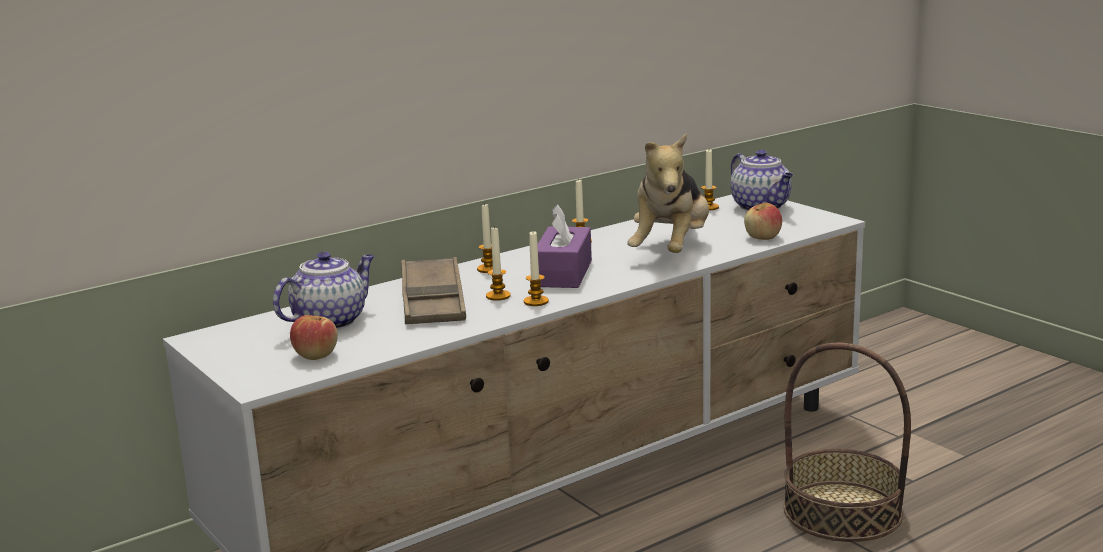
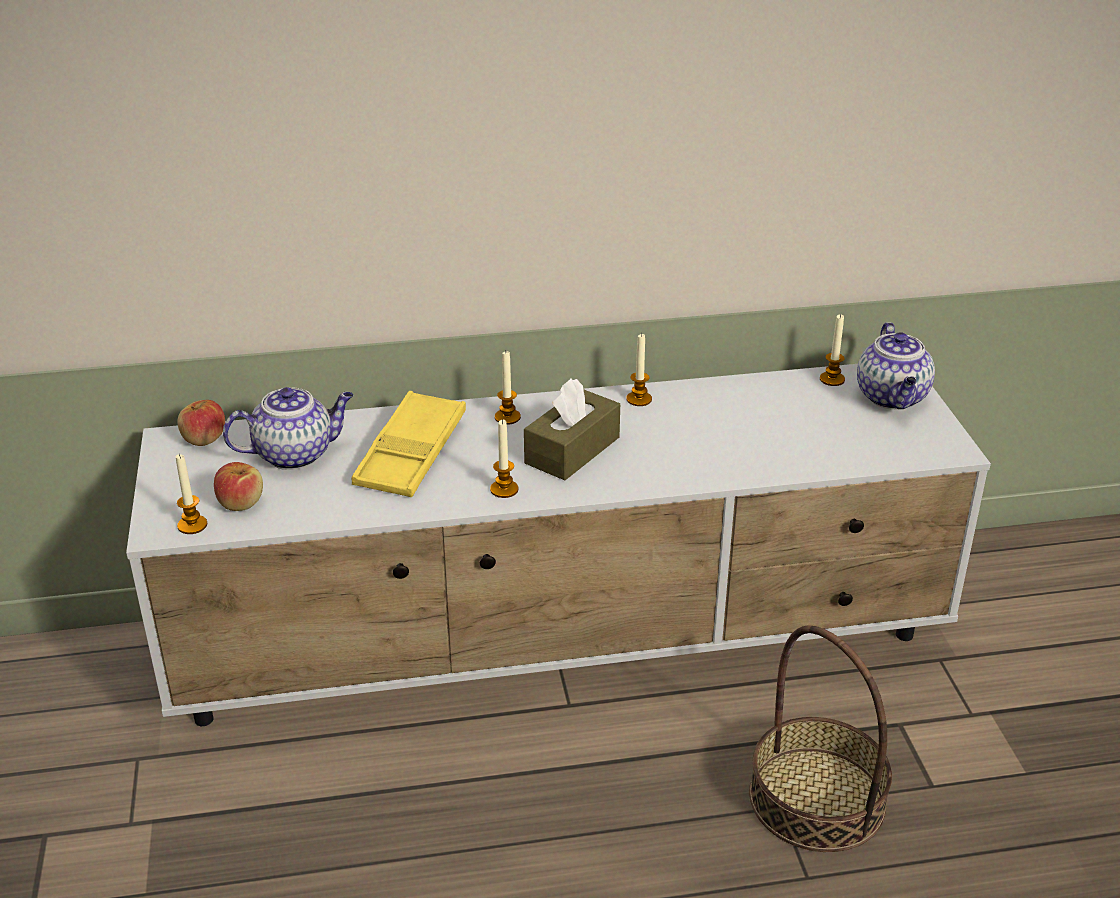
camera: 25 degrees right, 15 degrees up
brown tray [401,257,466,324] -> yellow tray [351,391,466,497]
candle [486,226,511,301] -> candle moved to [175,454,207,534]
purple tissue box [538,204,592,288] -> brown tissue box [524,379,620,480]
plush toy [627,133,709,253] -> none
apple [744,203,782,240] -> apple moved to [177,400,225,446]

